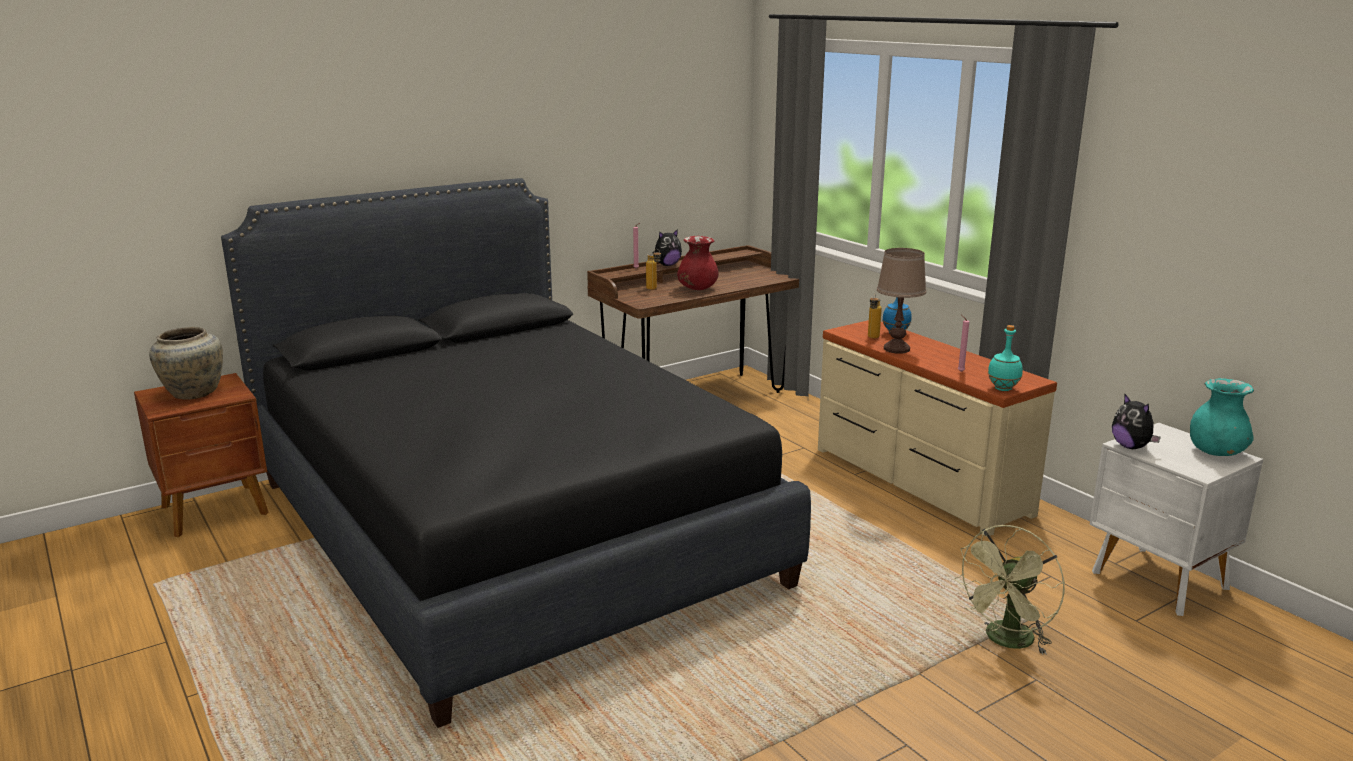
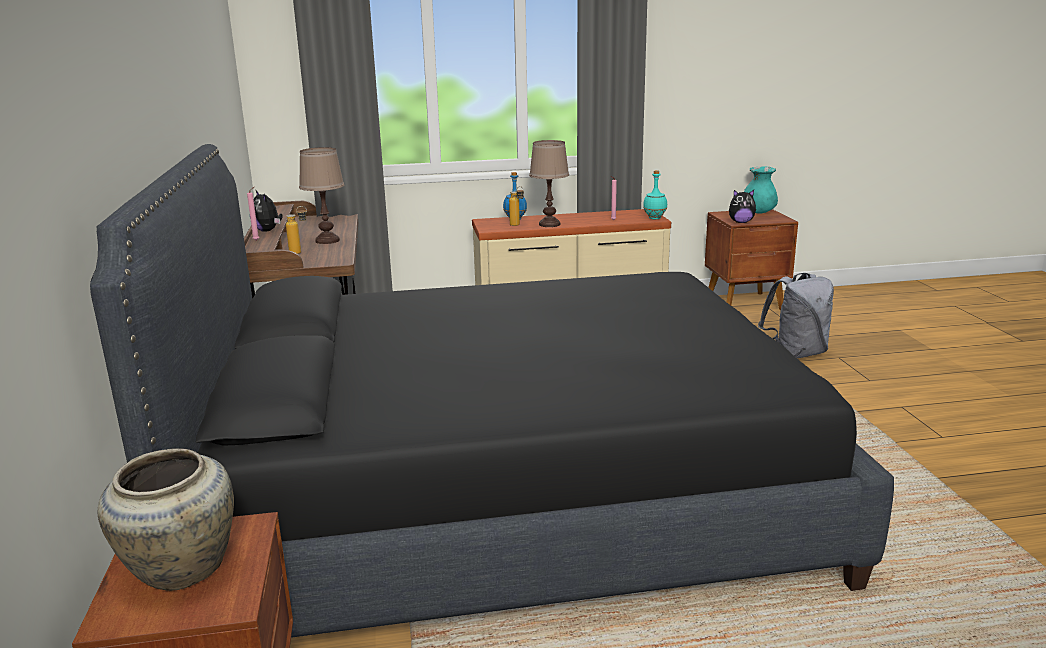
camera: 65 degrees left, 0 degrees up
plush toy [652,229,682,266] -> plush toy turned 150 degrees clockwise [254,191,283,232]
red vase [677,236,718,290] -> brown table lamp [299,147,344,244]
green fan [954,525,1065,654] -> grey backpack [758,273,834,358]
white nightstand [1090,423,1263,616] -> brown nightstand [705,209,798,310]

